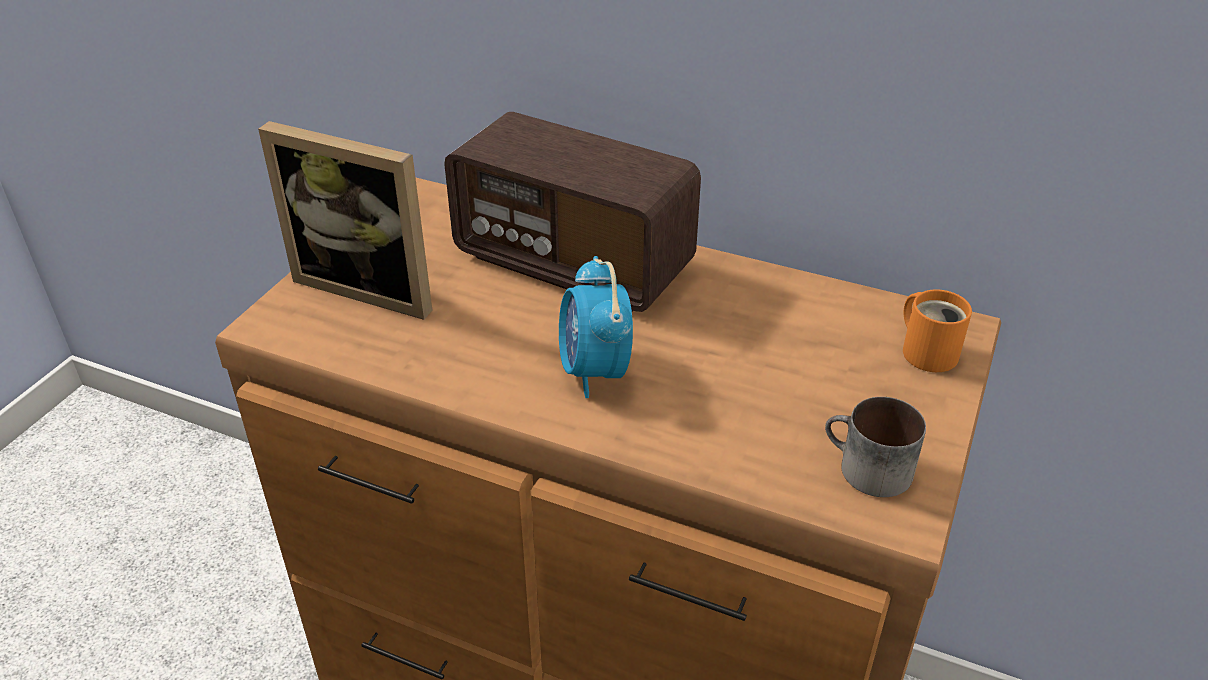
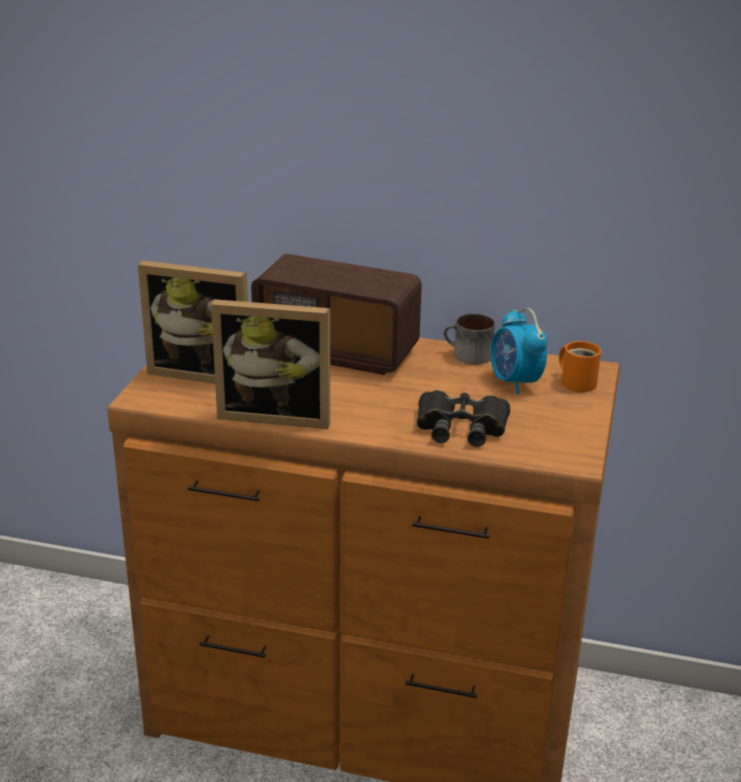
camera: 10 degrees left, 10 degrees down
alarm clock [559,256,633,398] -> alarm clock moved to [490,308,548,395]
mug [825,397,926,497] -> mug moved to [444,314,495,365]
none -> picture frame [211,299,330,429]
none -> black binoculars [417,390,510,447]

